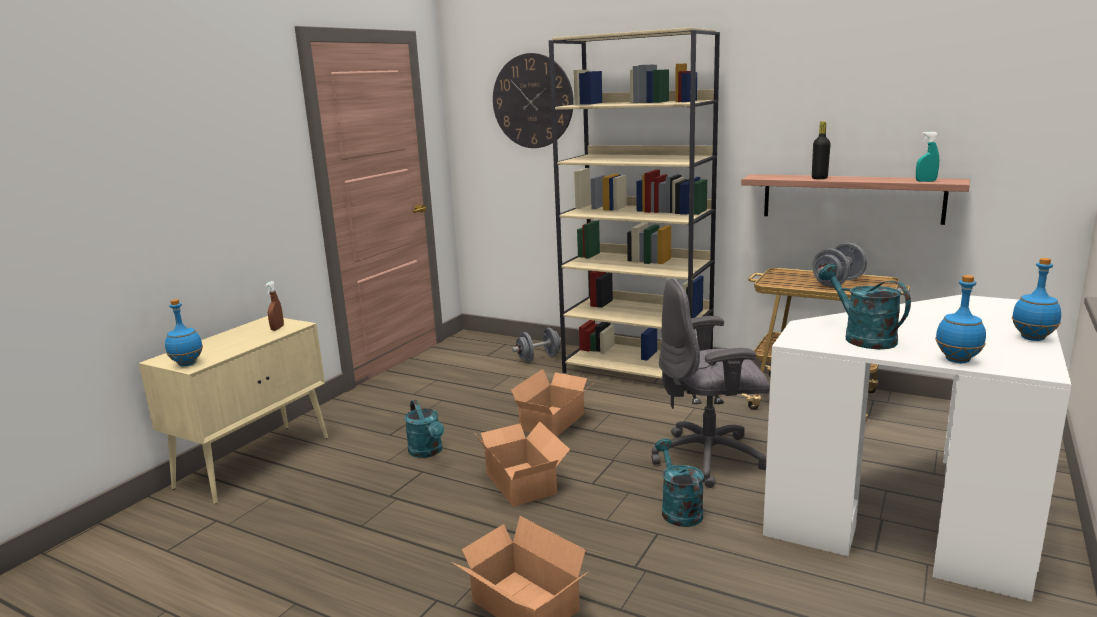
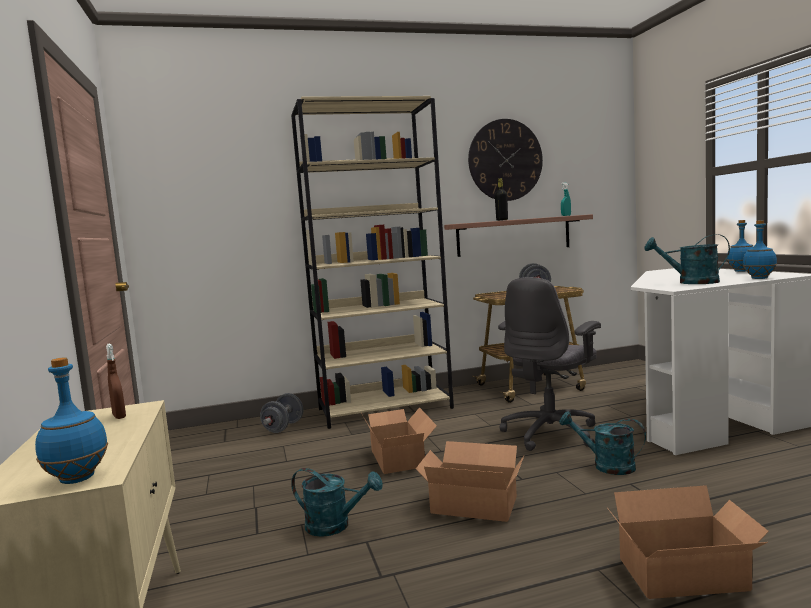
camera: 45 degrees left, 10 degrees down
wall clock [493,53,574,148] -> wall clock moved to [468,119,543,201]

